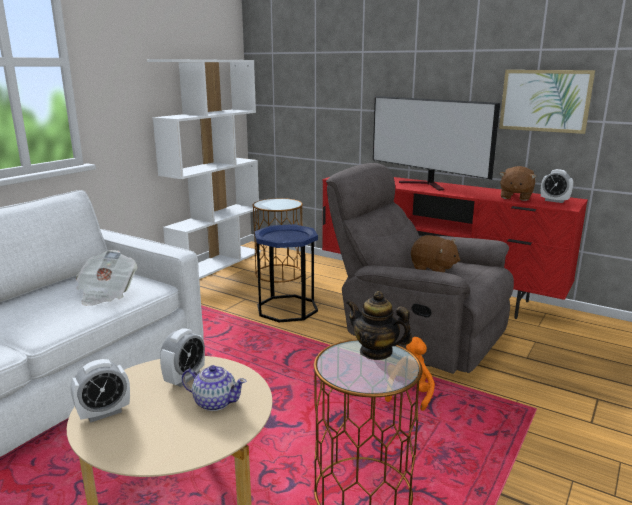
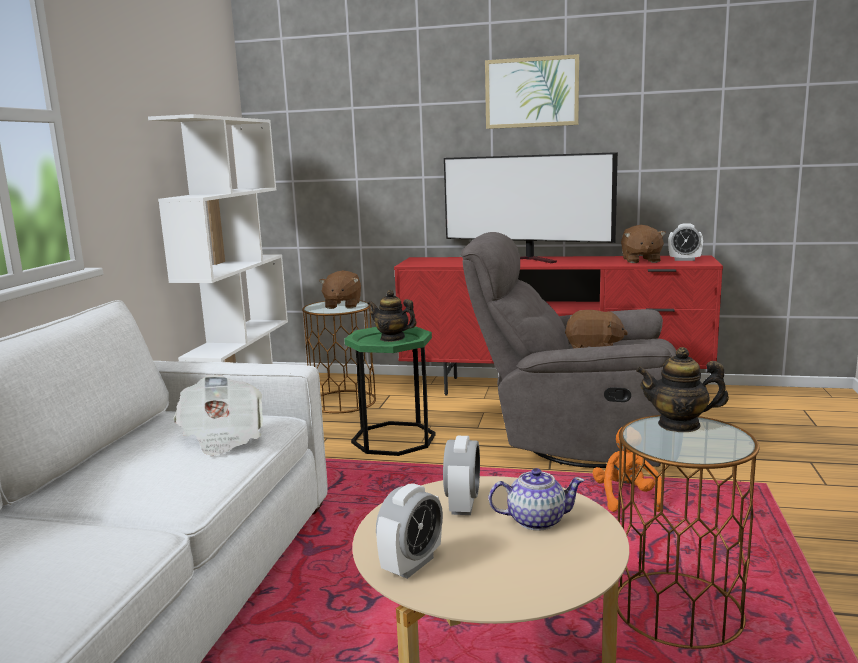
camera: 20 degrees left, 5 degrees down
blue side table [255,224,318,322] -> green side table [344,326,436,456]
picture [499,70,595,134] -> picture moved to [485,54,579,129]
none -> brown plush toy [319,270,361,309]
none -> teapot [368,290,417,342]

